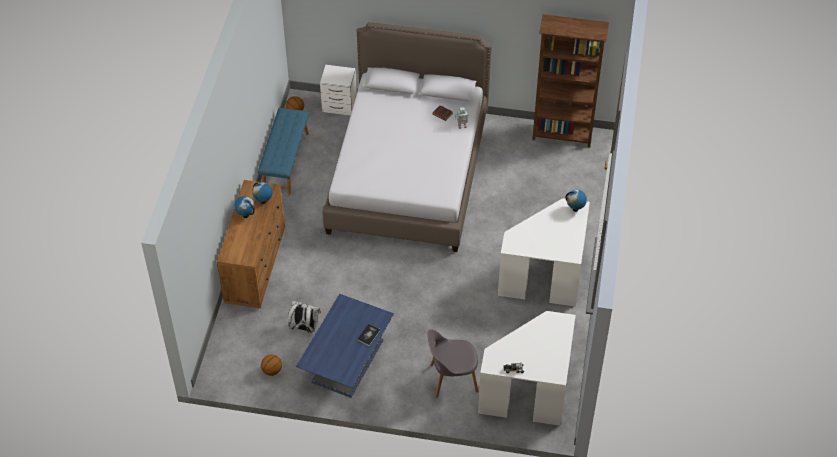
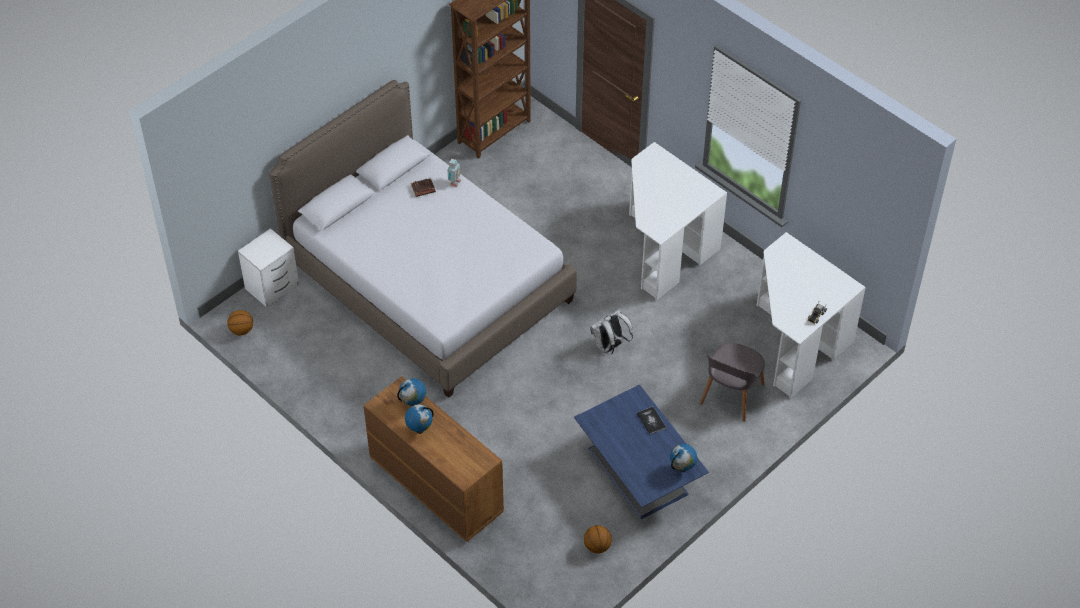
camera: 55 degrees left, 0 degrees up
blue bench [258,108,309,195] -> none
white backpack [288,301,321,333] -> white backpack moved to [590,309,633,355]
globe [565,190,587,212] -> globe moved to [670,444,697,472]

